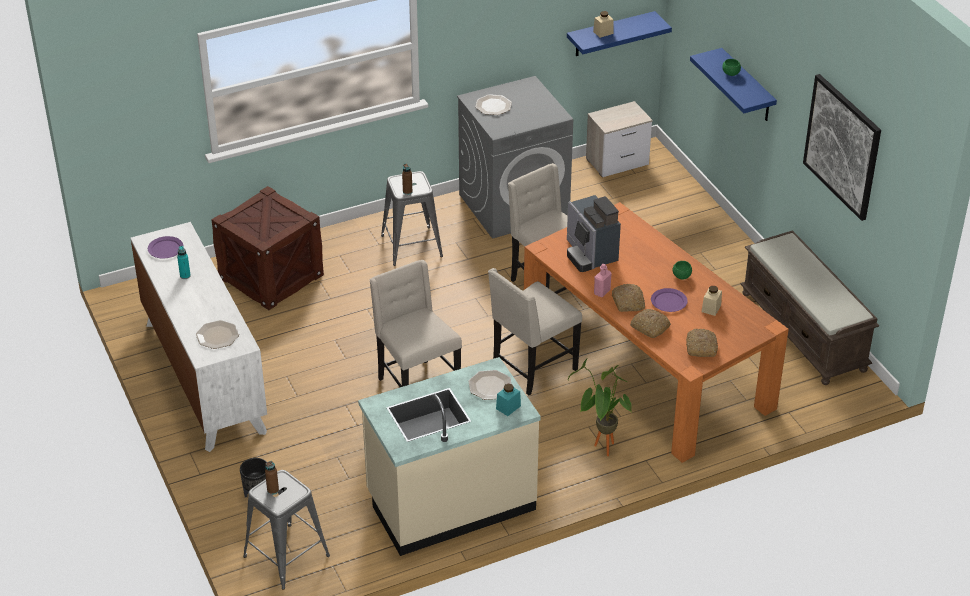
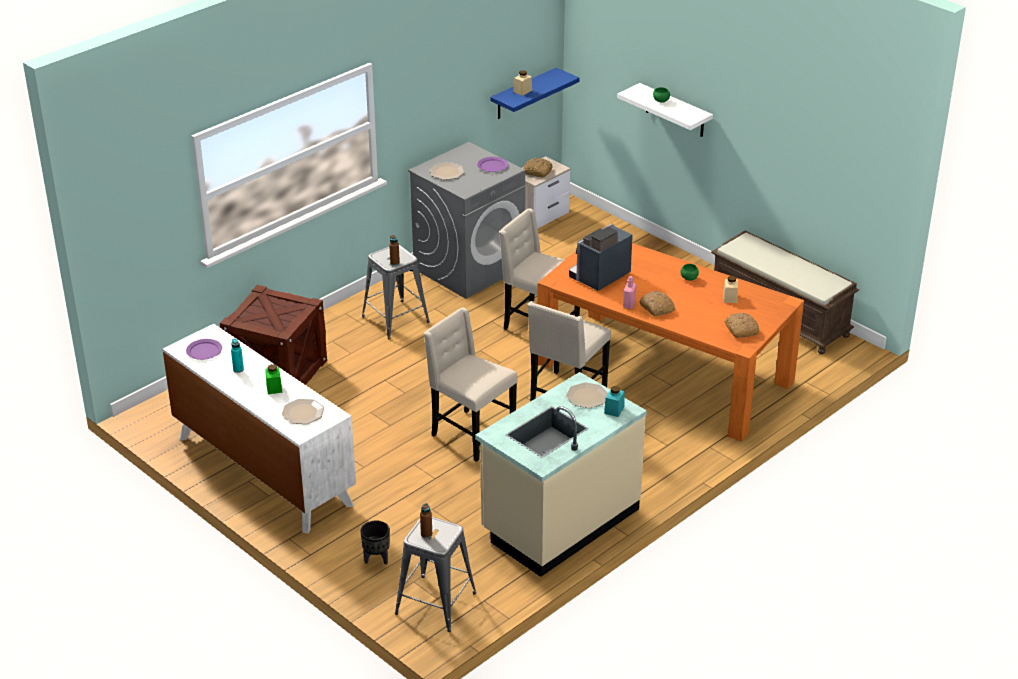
camera: 20 degrees left, 5 degrees down
coffee machine [567,195,621,272] -> coffee machine turned 90 degrees clockwise [569,224,633,291]
potted plant [568,359,632,456] -> none
bread [630,309,671,338] -> bread moved to [523,158,553,177]
purple plate [651,288,688,312] -> purple plate moved to [477,157,508,172]
blue shelf [690,48,777,121] -> white shelf [617,83,713,137]
picture [803,74,881,221] -> none
none -> green jar [265,364,283,394]

